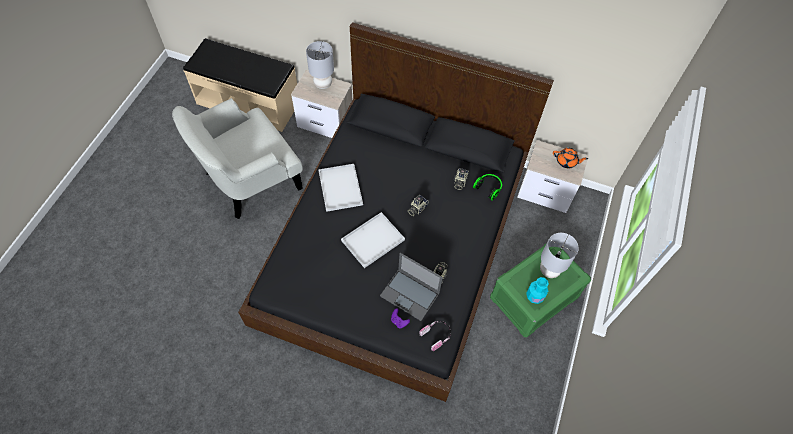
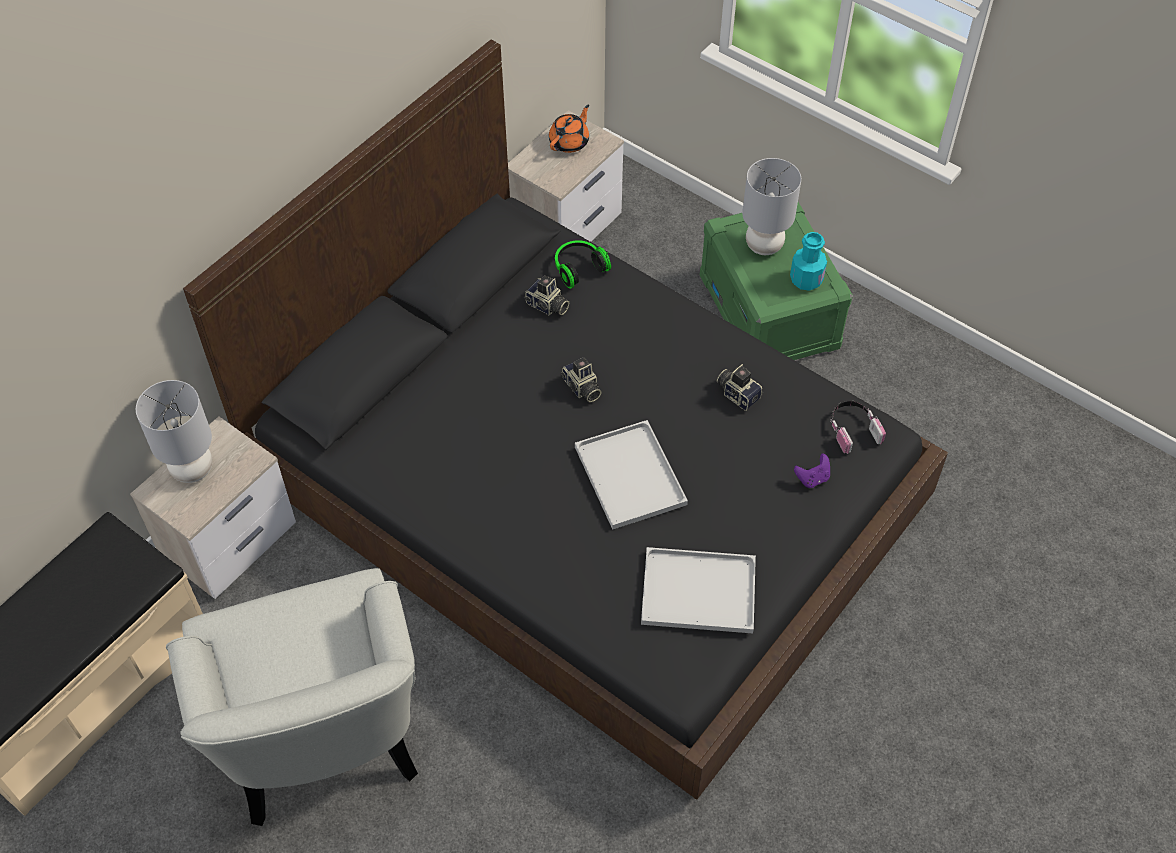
camera: 70 degrees left, 5 degrees down
white tray [319,164,363,212] -> white tray moved to [641,547,756,633]
laptop [380,253,443,321] -> none

